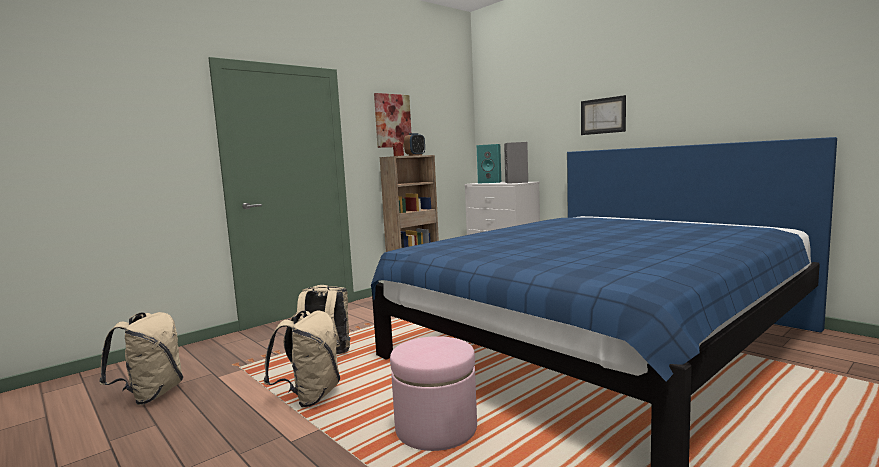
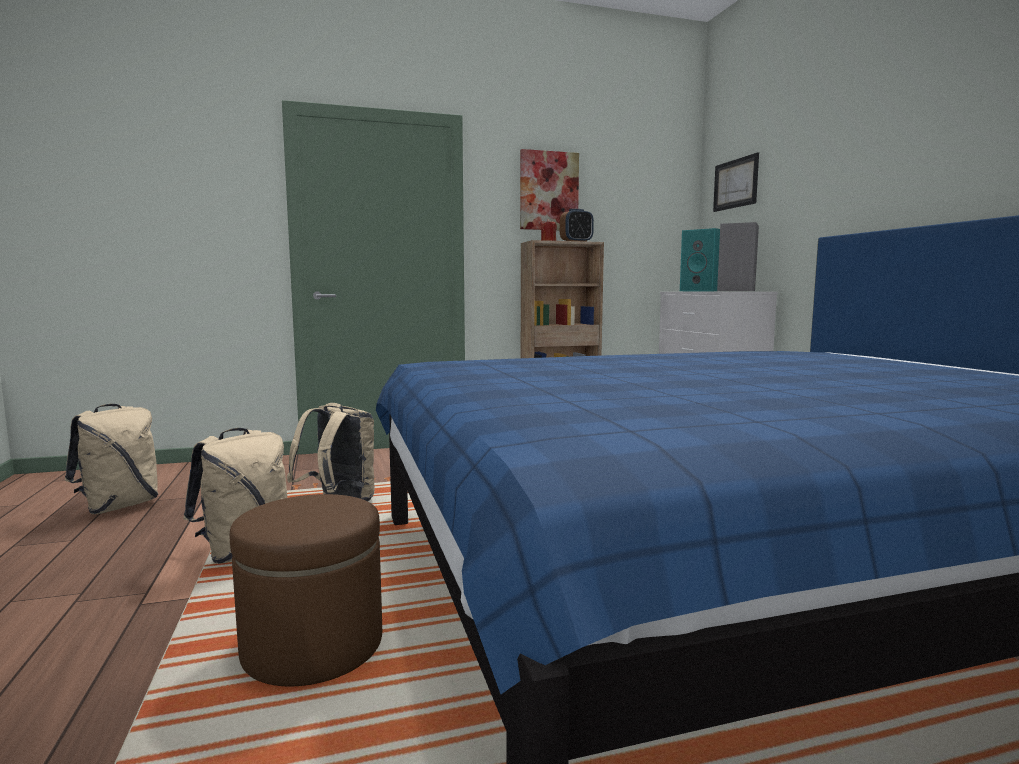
camera: 25 degrees right, 0 degrees up
pink ottoman [390,336,477,451] -> brown ottoman [230,494,382,686]
picture [581,95,626,135] -> picture moved to [713,152,759,212]

